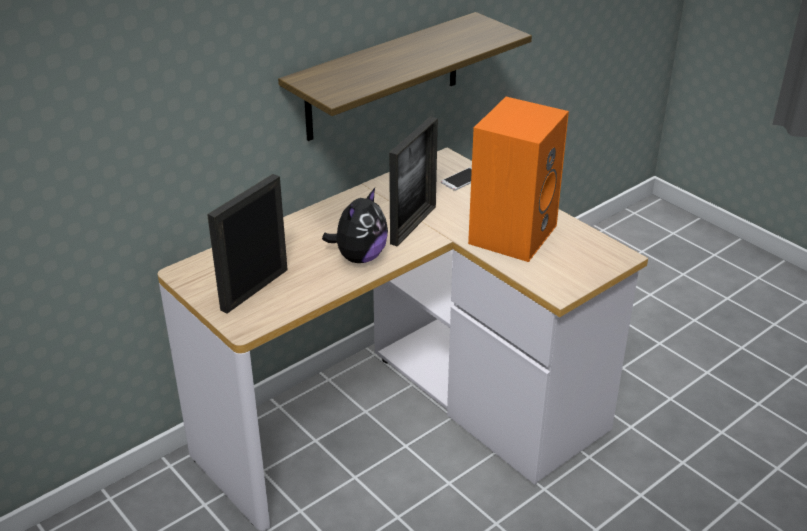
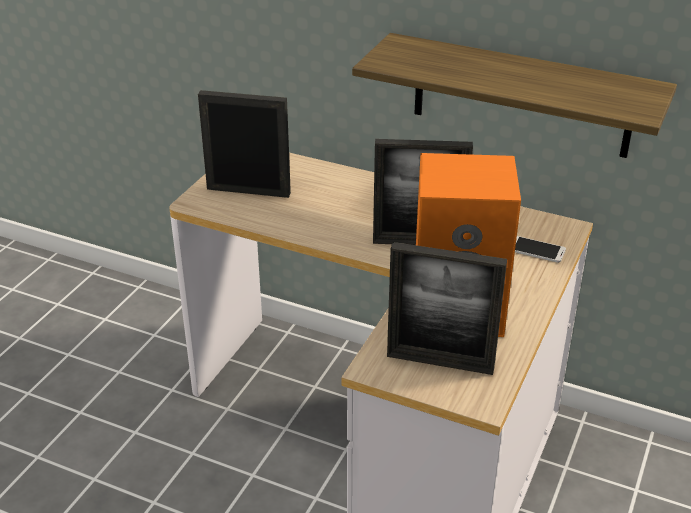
camera: 65 degrees right, 0 degrees up
plush toy [322,188,388,263] -> none
none -> picture frame [387,242,507,375]

